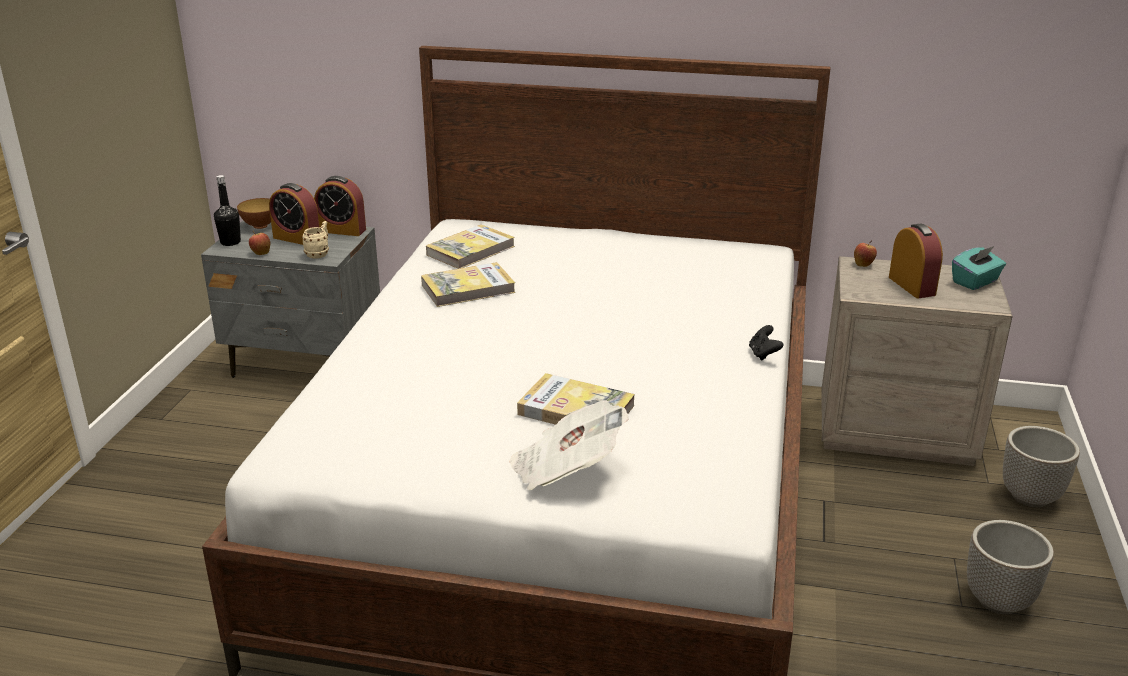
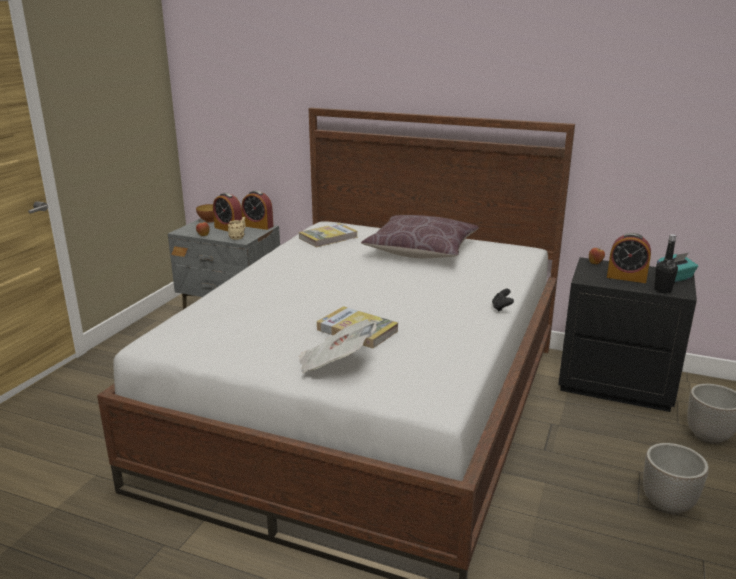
camera: 10 degrees right, 5 degrees down
black bottle [214,175,241,246] -> black bottle moved to [654,234,678,293]
book [421,262,515,307] -> none
beige nightstand [822,256,1012,466] -> black nightstand [558,257,697,412]
alarm clock [889,224,943,298] -> alarm clock turned 120 degrees clockwise [607,233,651,283]
none -> brown pillow [361,215,479,258]

